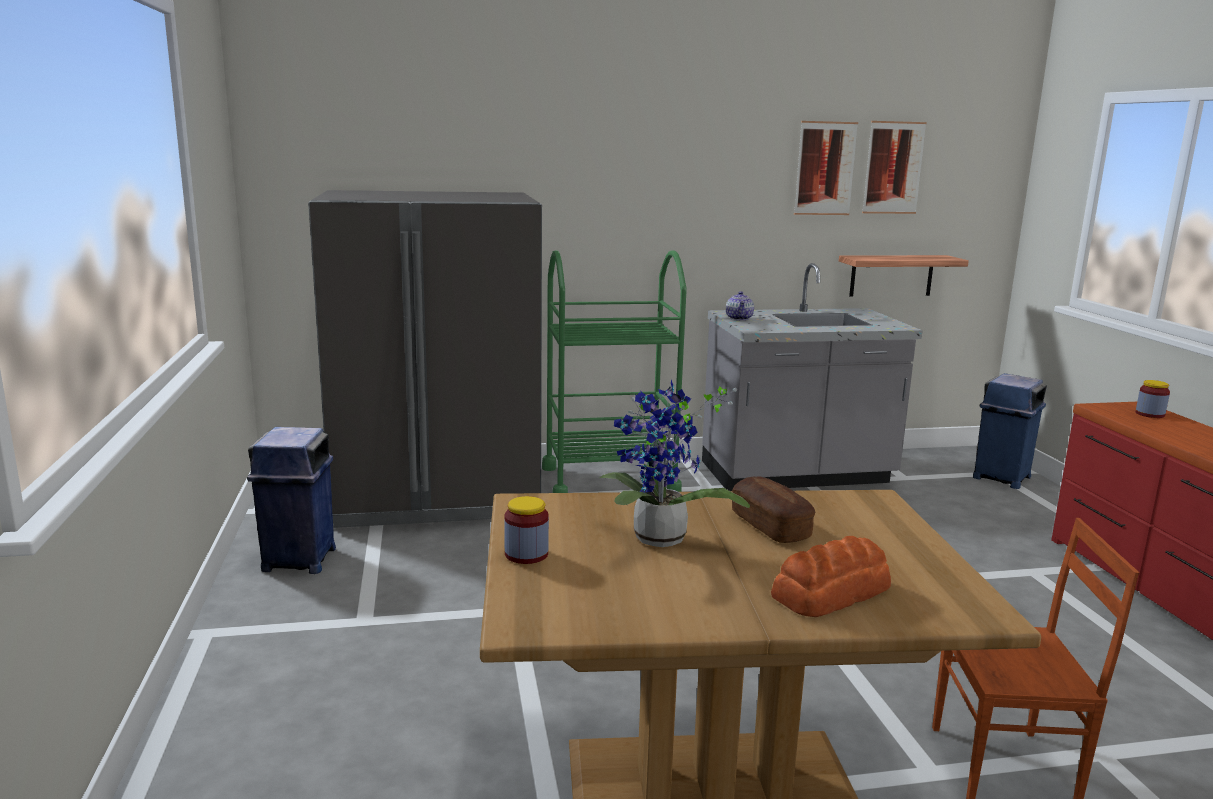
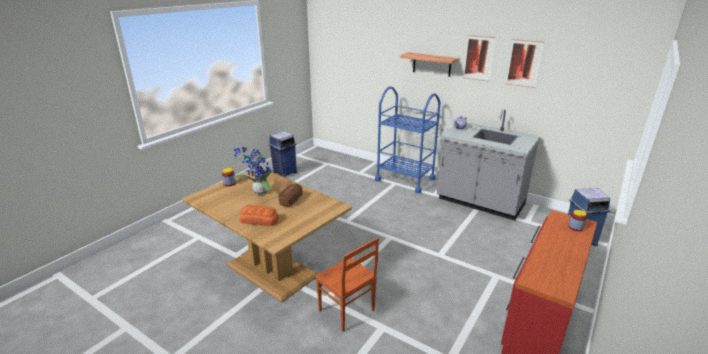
camera: 45 degrees right, 10 degrees up
grey fridge [308,190,542,528] -> none
green cart [542,250,687,493] -> blue cart [375,86,441,193]
shelf [839,255,969,296] -> shelf moved to [400,52,459,77]
picture [862,121,927,214] -> picture moved to [463,35,496,82]

